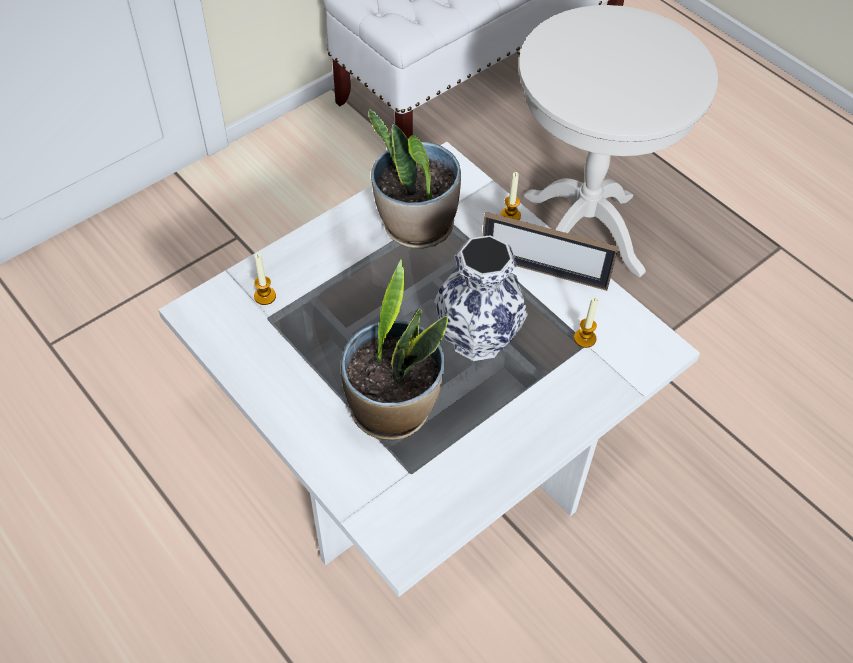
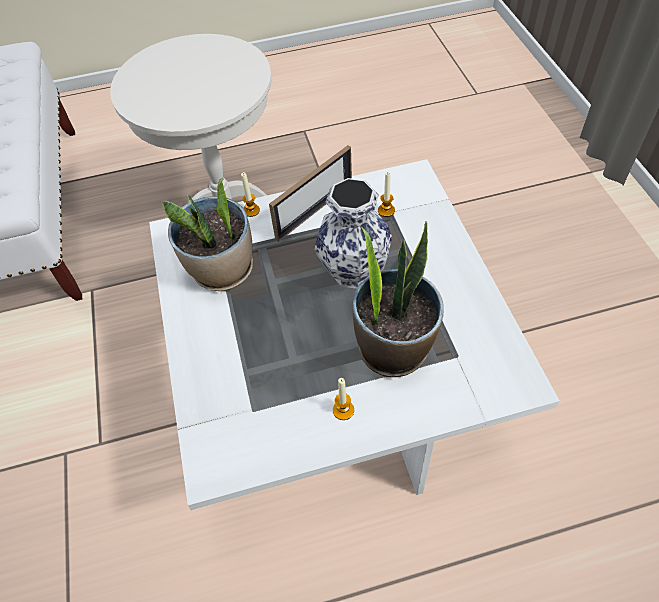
camera: 60 degrees left, 0 degrees up
candle [254,253,276,305] -> candle moved to [333,378,354,420]

